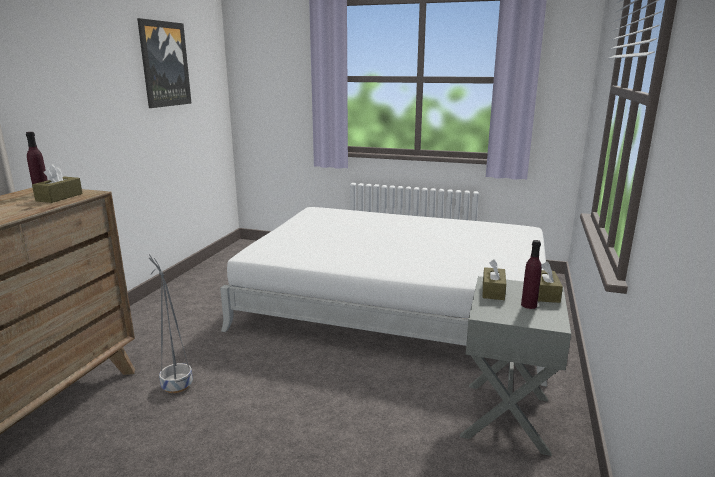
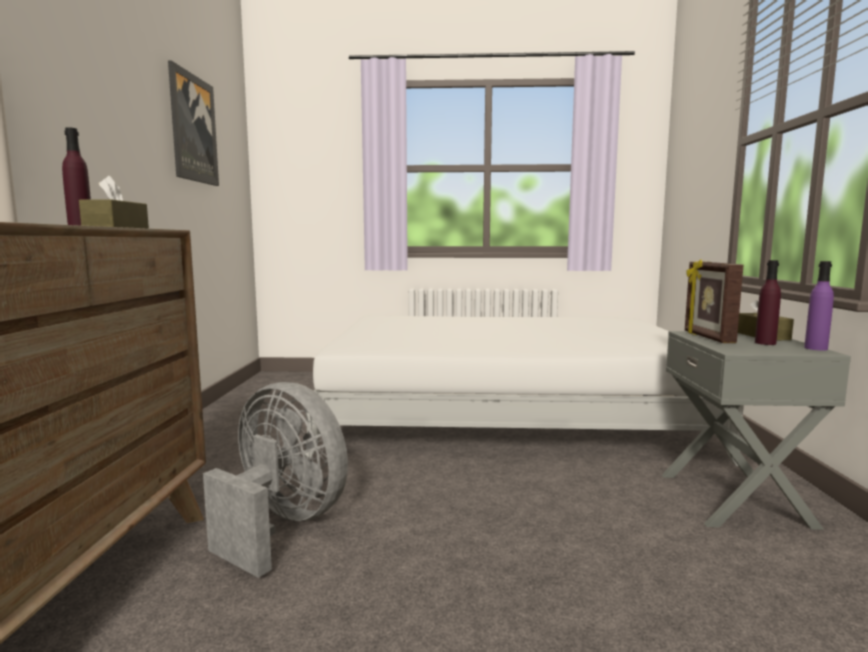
camera: 15 degrees left, 10 degrees down
grey planter [149,254,193,393] -> grey fan [203,382,348,578]
brown tissue box [483,259,506,300] -> picture frame [685,259,744,343]
none -> purple bottle [804,261,834,351]

